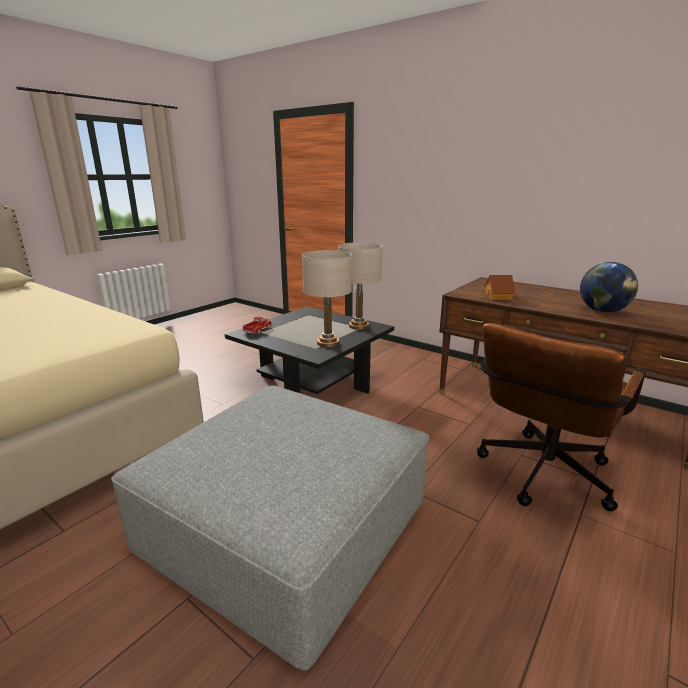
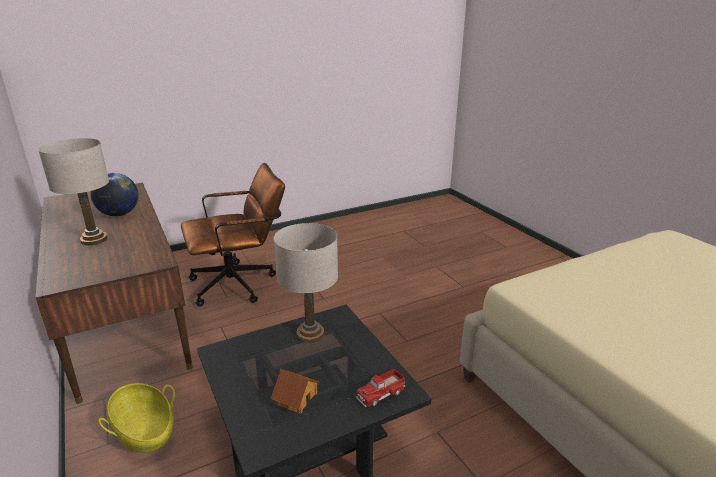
camera: 155 degrees left, 5 degrees up
grey ottoman [111,385,429,671] -> none
beige table lamp [338,243,383,330] -> beige table lamp moved to [38,138,109,245]
toy house [484,275,515,300] -> toy house moved to [270,369,320,414]
none -> basket [99,383,175,453]

